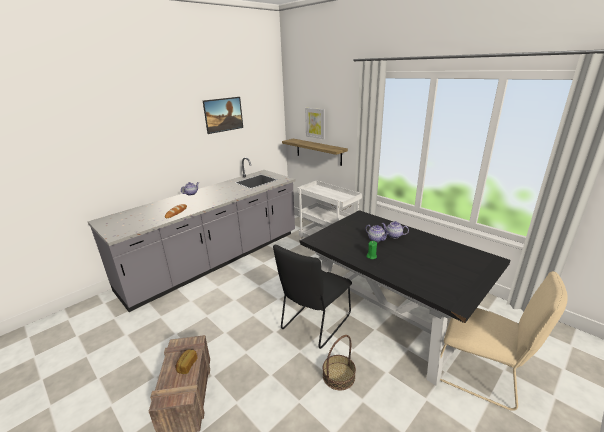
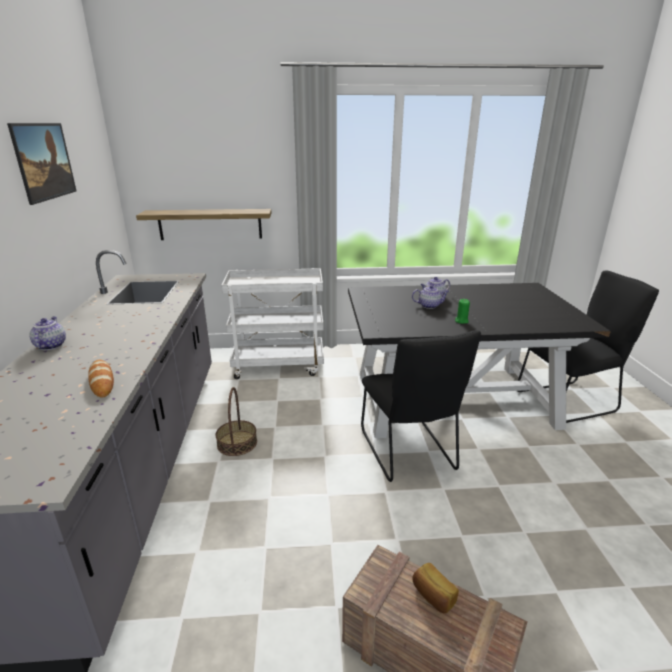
camera: 50 degrees left, 0 degrees up
picture [305,108,325,139] -> none
basket [323,335,356,390] -> basket moved to [215,387,257,456]
beige chair [440,271,568,411] -> black chair [518,270,659,423]

